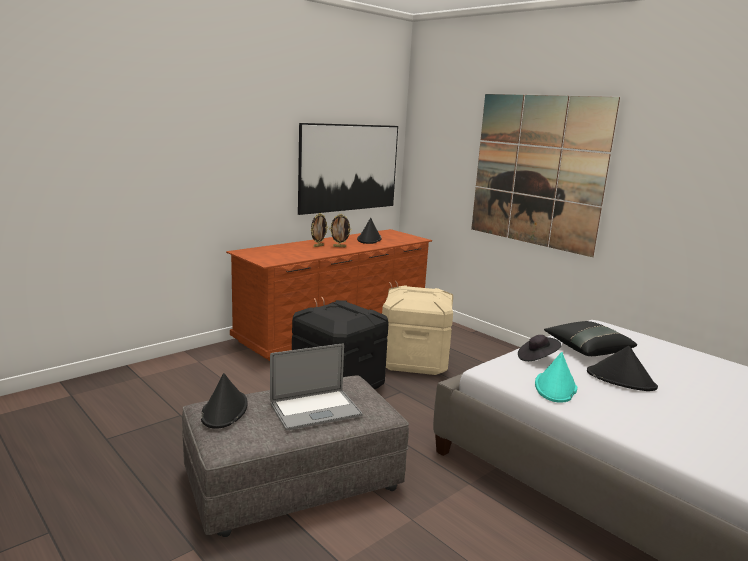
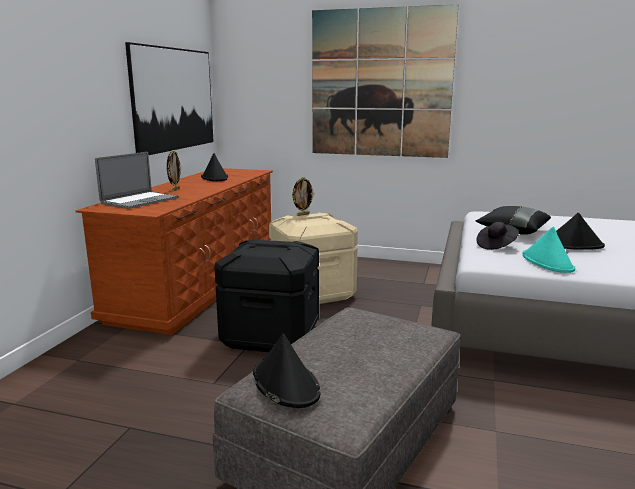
camera: 30 degrees left, 0 degrees up
laptop [270,343,362,431] -> laptop moved to [95,152,179,209]
picture frame [329,214,351,247] -> picture frame moved to [292,177,314,216]

